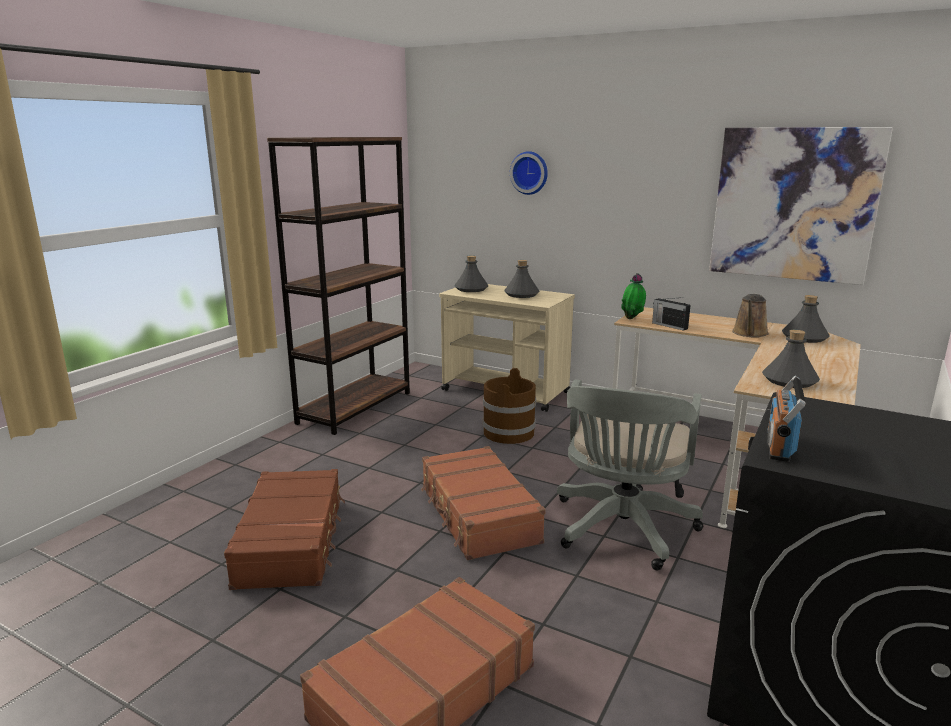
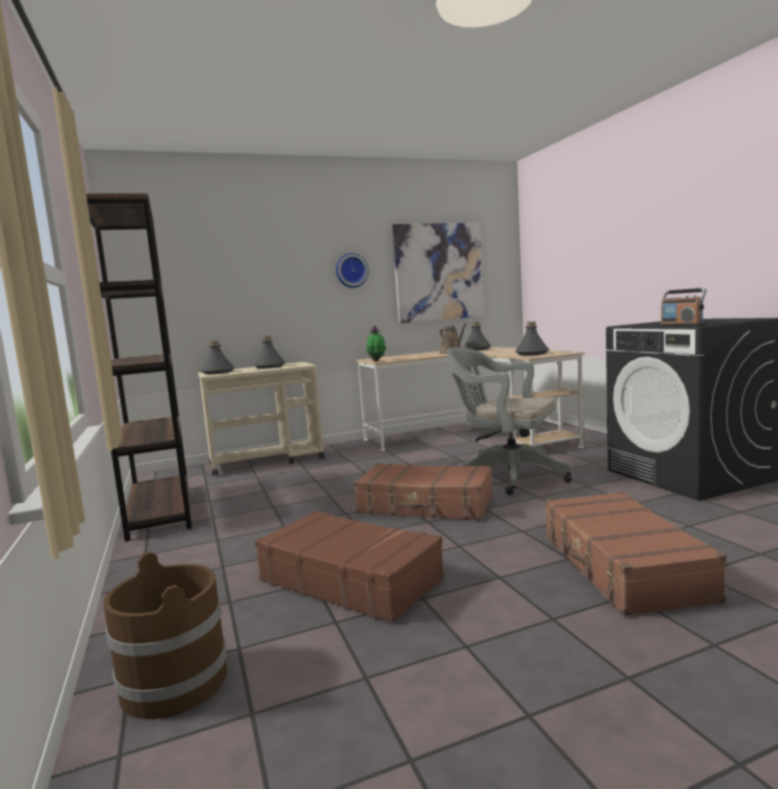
camera: 50 degrees left, 10 degrees down
brown bucket [483,368,536,444] -> brown bucket moved to [103,552,227,719]
wall clock [510,151,548,195] -> wall clock moved to [336,253,368,288]
grey office chair [557,379,703,570] -> grey office chair turned 150 degrees clockwise [447,347,572,495]
radio [652,297,691,331] -> none

